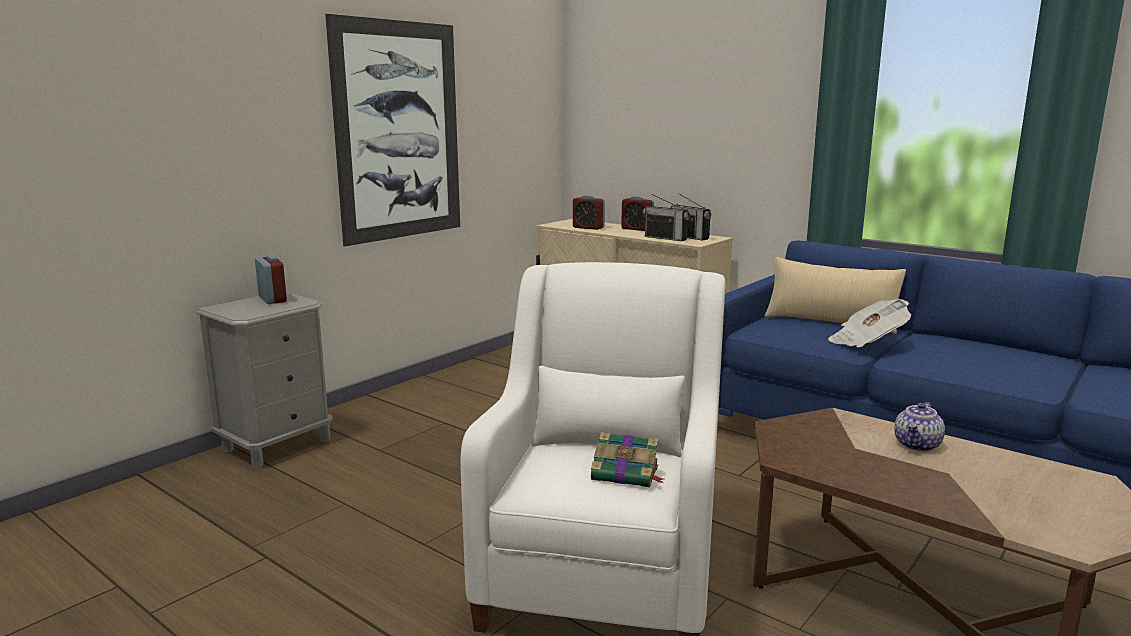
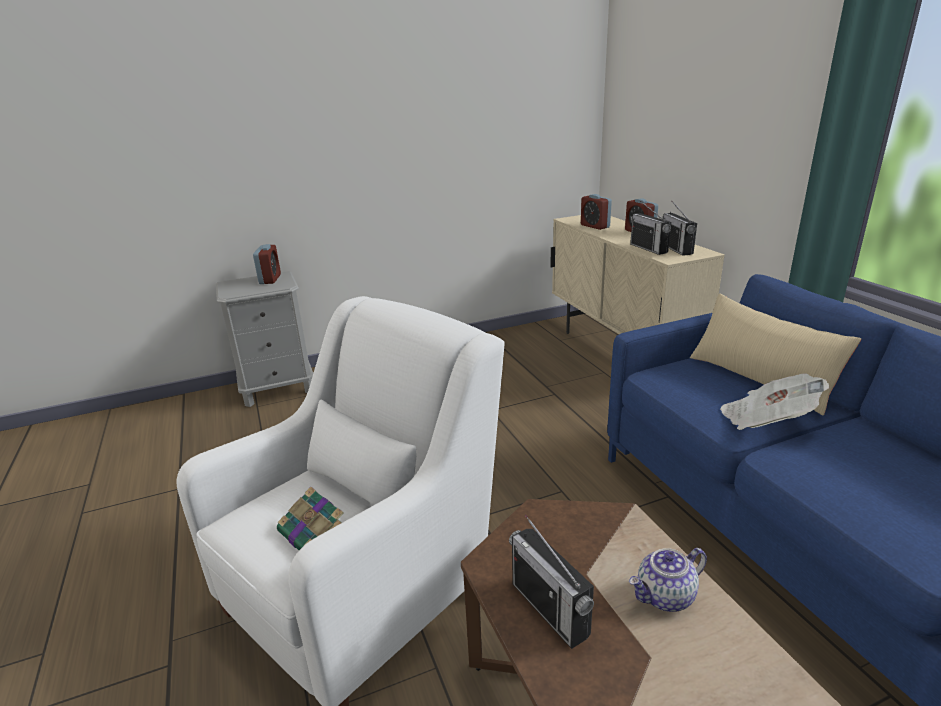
camera: 30 degrees right, 10 degrees up
picture [325,14,460,246] -> none
none -> radio [509,515,594,649]

